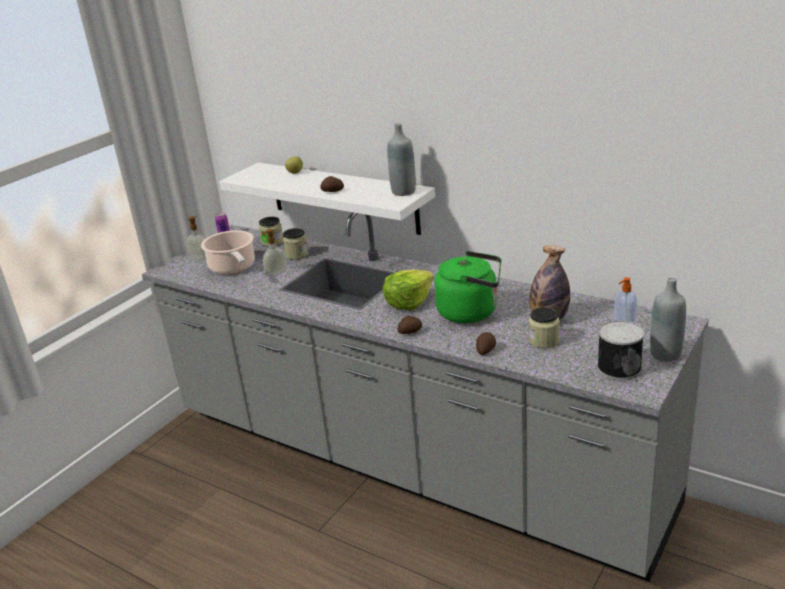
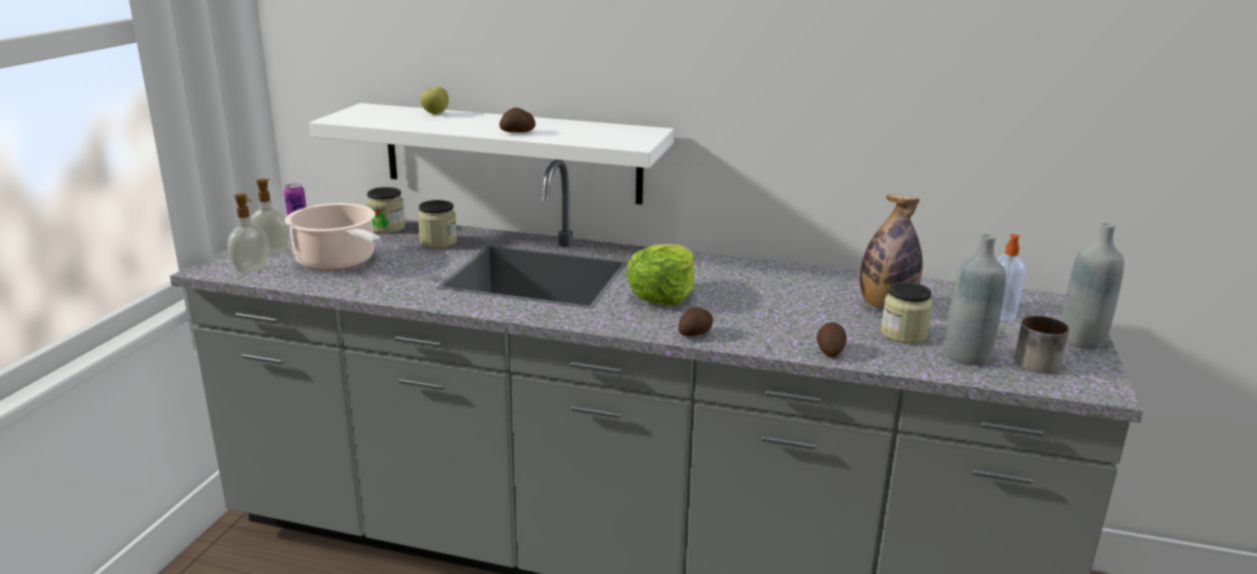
camera: 20 degrees left, 5 degrees down
soap dispenser [263,229,287,276] -> soap dispenser moved to [227,193,269,273]
grey bottle [387,123,416,196] -> grey bottle moved to [945,234,1006,365]
green kettle [434,251,501,323] -> none
can [597,321,644,380] -> mug [1014,316,1069,374]

